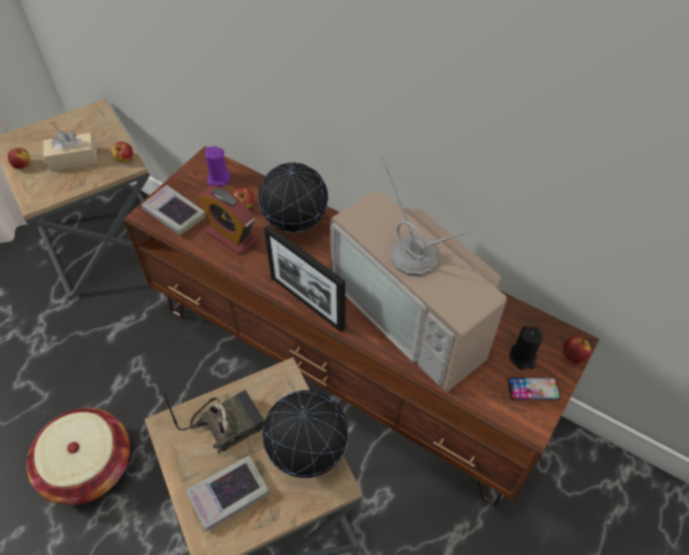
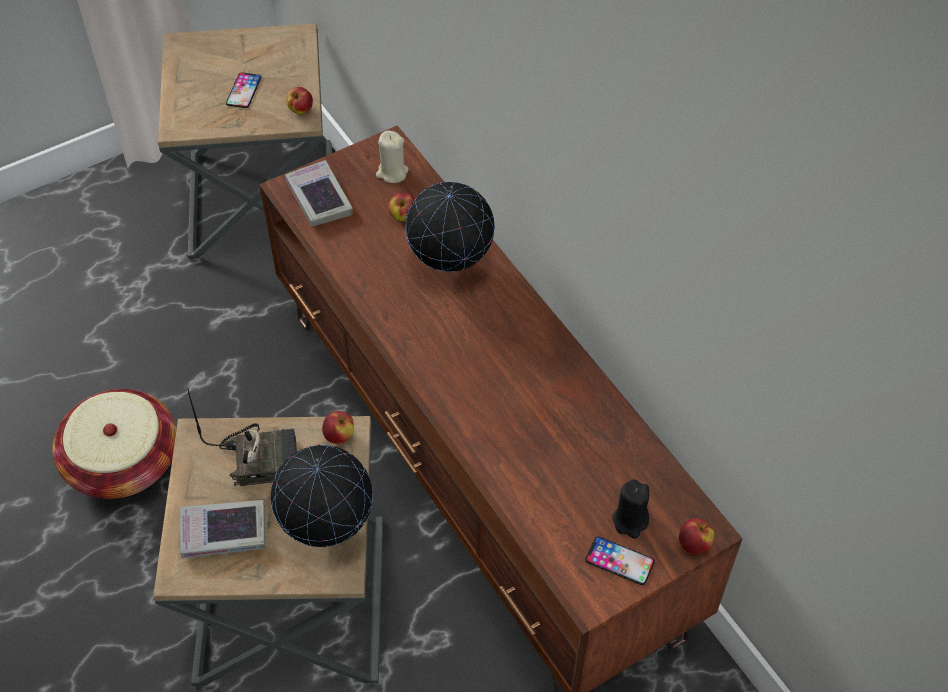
camera: 25 degrees right, 0 degrees up
apple [8,148,30,169] -> apple moved to [322,411,354,444]
beige tissue box [43,130,97,171] -> phone [226,72,261,108]
alarm clock [198,186,257,255] -> none
purple candle [205,146,231,186] -> beige candle [376,130,409,183]
picture frame [264,225,345,332] -> none
television [330,153,507,392] -> none

